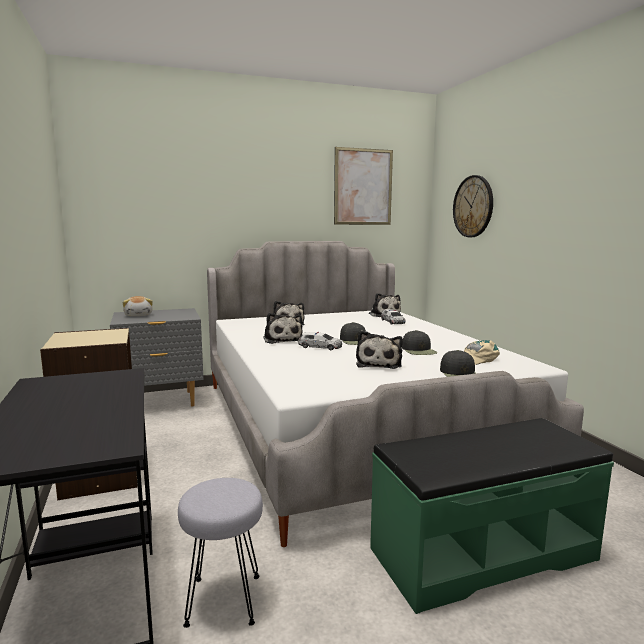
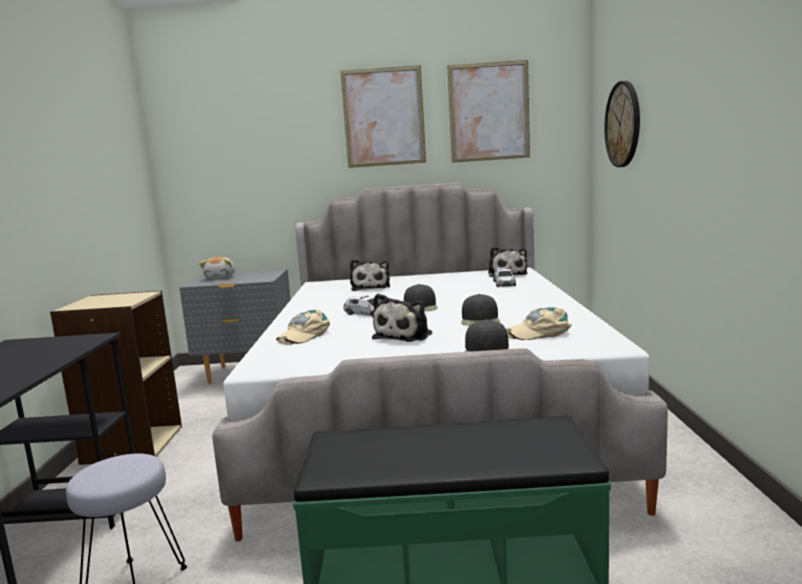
camera: 20 degrees right, 0 degrees up
plush toy [263,313,303,344] -> none
none -> beige cap [276,310,330,345]
none -> picture [340,65,426,168]

